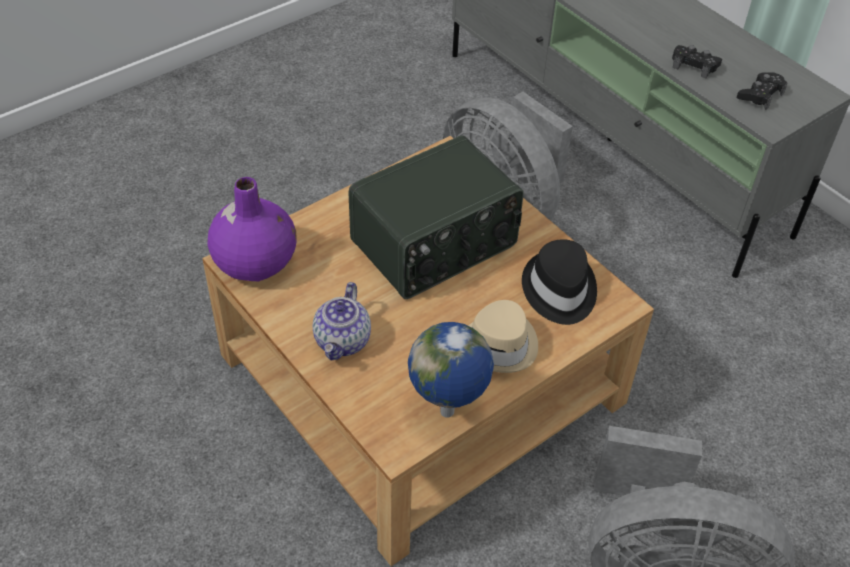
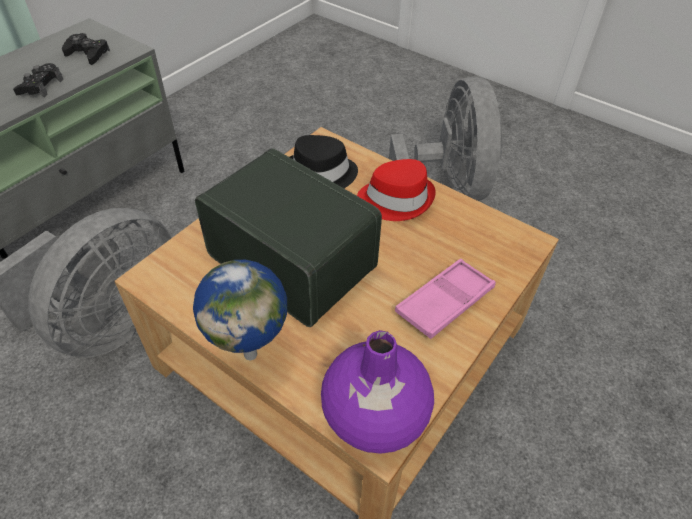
camera: 105 degrees left, 0 degrees up
teapot [313,282,371,360] -> pink tray [395,259,496,339]
globe [408,322,494,417] -> globe moved to [193,260,287,360]
beige hat [468,300,538,373] -> red hat [357,159,436,221]

